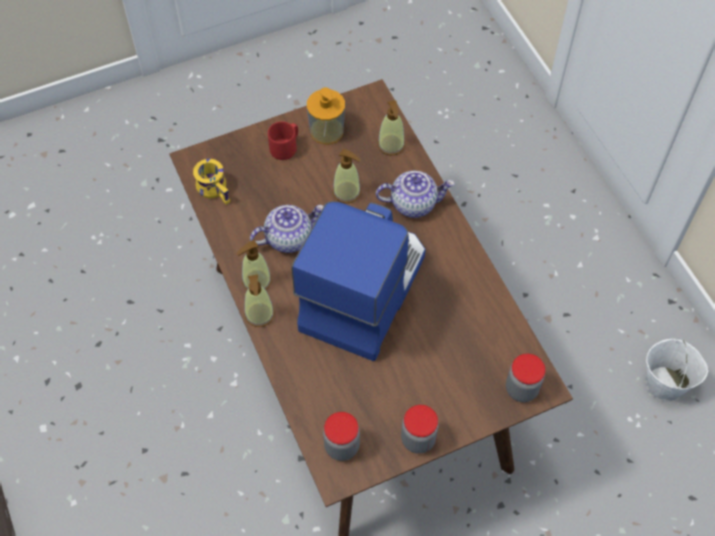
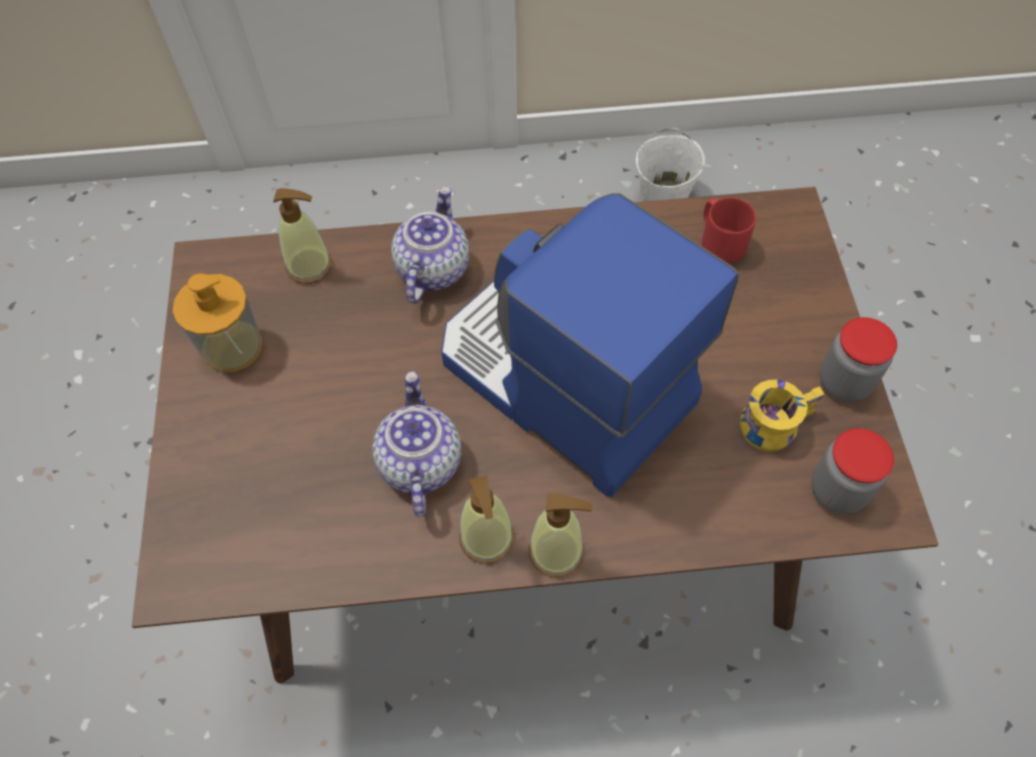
camera: 70 degrees left, 0 degrees up
yellow mug [193,159,230,204] -> yellow mug moved to [740,380,825,452]
red mug [268,121,298,160] -> red mug moved to [702,197,756,263]
soap dispenser [333,149,361,203] -> none
jar [506,354,545,402] -> none

